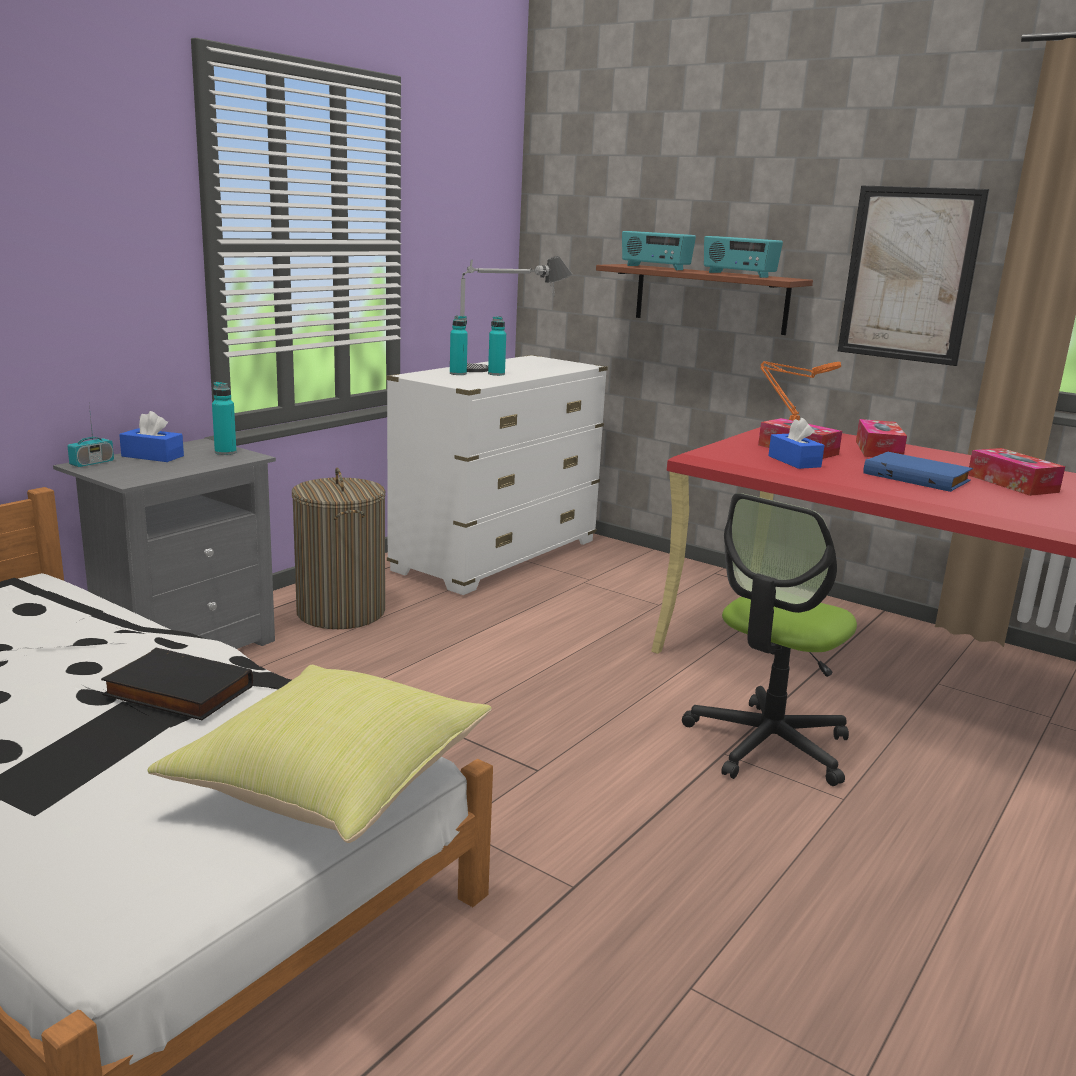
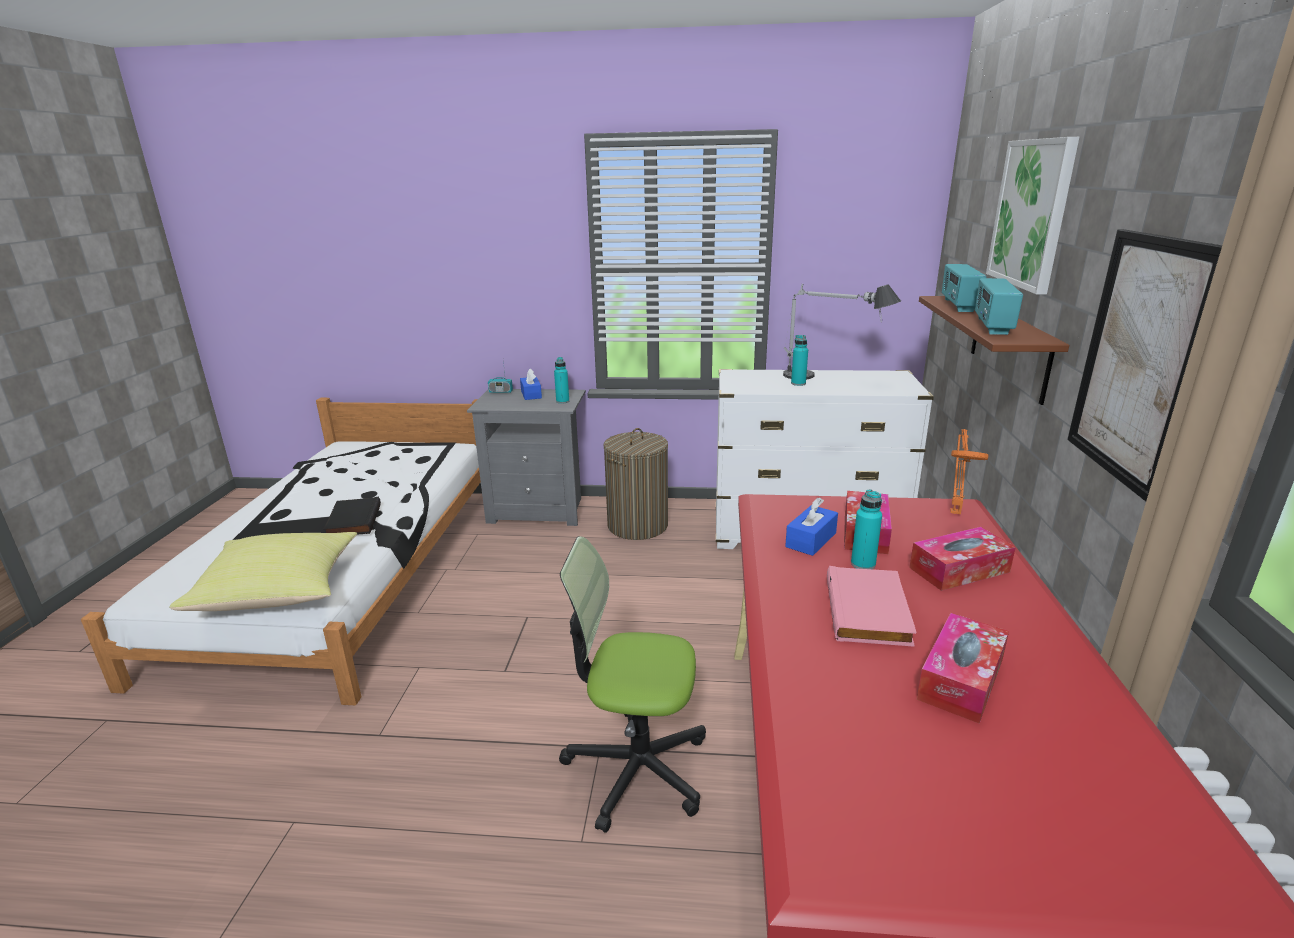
camera: 60 degrees right, 5 degrees up
turquoise bottle [450,315,468,375] -> turquoise bottle moved to [851,489,882,569]
blue book [863,452,973,492] -> pink book [827,566,917,647]
none -> picture [986,137,1079,295]

